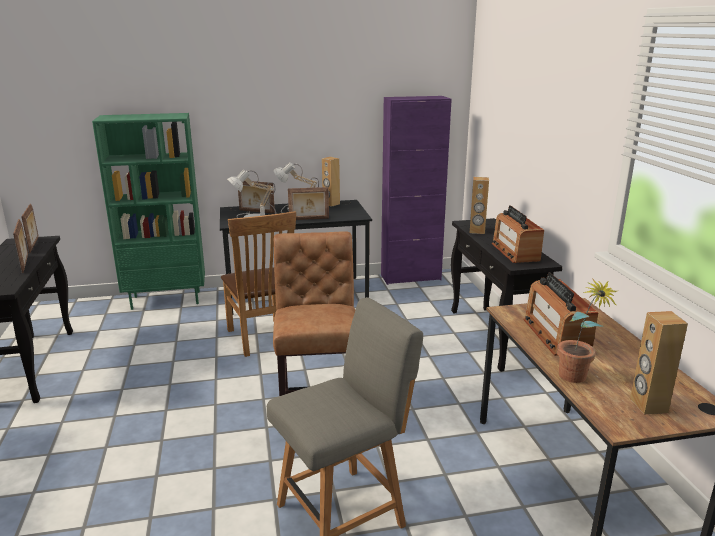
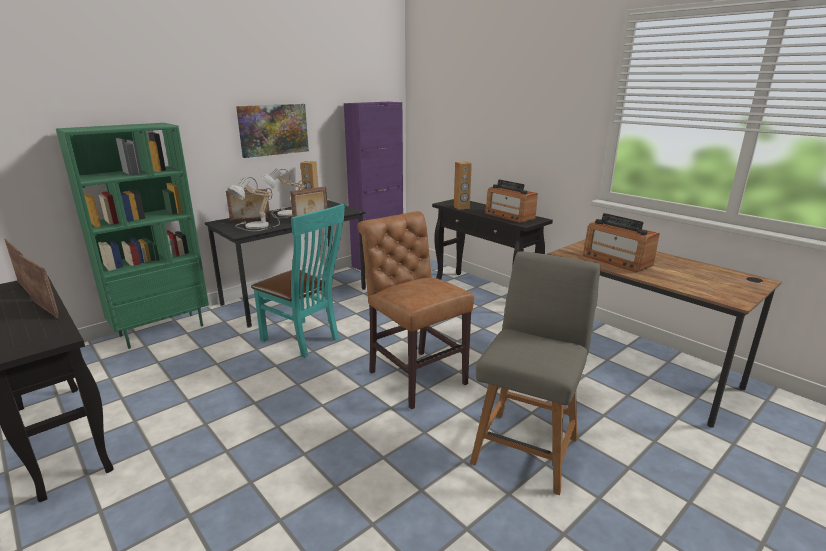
camera: 30 degrees left, 0 degrees up
brown chair [221,211,296,357] -> turquoise chair [251,204,345,358]
potted plant [557,278,619,383] -> none
brown speaker [630,311,688,414] -> none
none -> picture [236,104,309,158]

